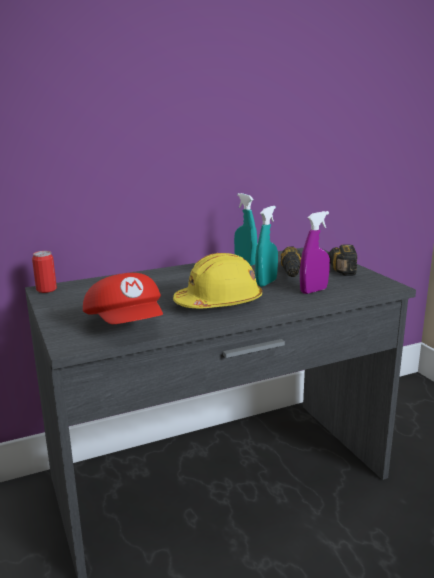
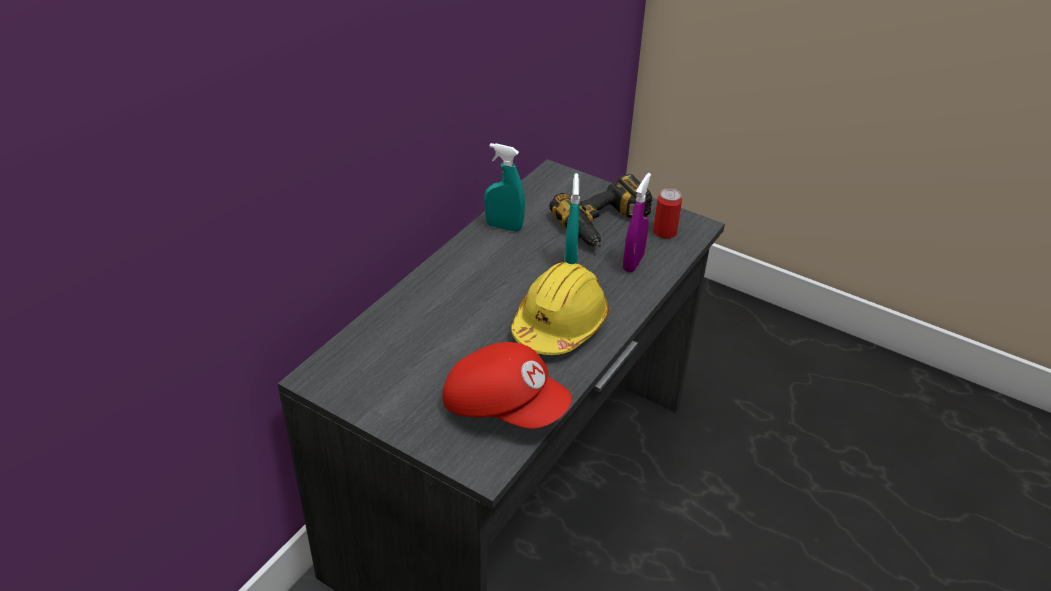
camera: 35 degrees left, 20 degrees up
can [32,251,57,293] -> can moved to [653,188,682,239]

